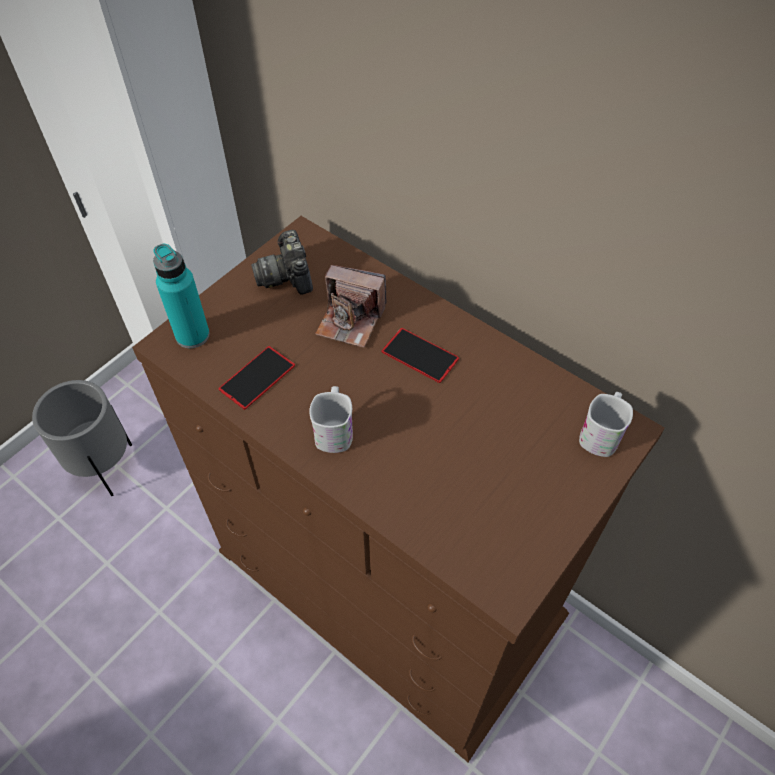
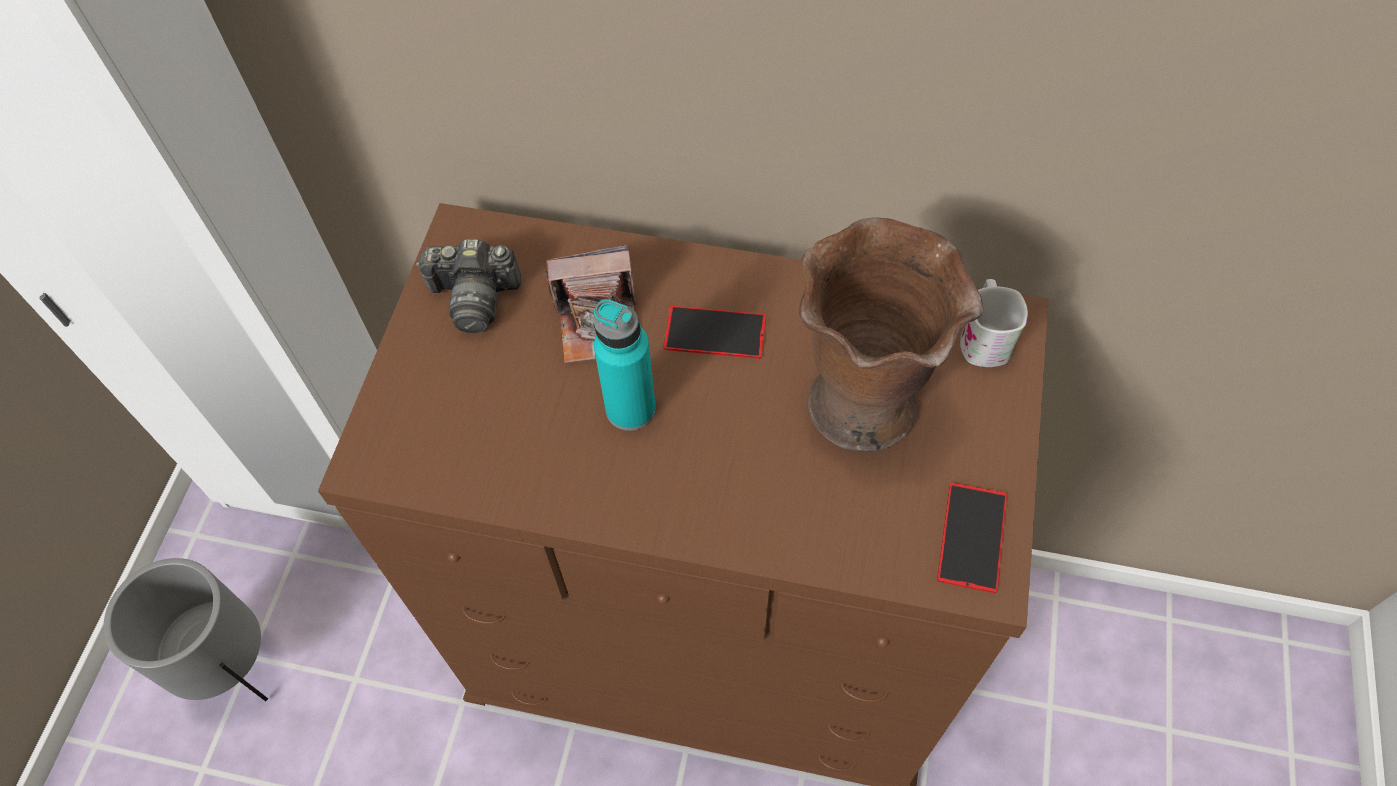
camera: 25 degrees left, 5 degrees up
turquoise bottle [153,244,210,348] -> turquoise bottle moved to [593,299,656,431]
phone [219,346,295,410] -> phone moved to [937,482,1007,593]
camera [251,230,313,294] -> camera turned 45 degrees counterclockwise [416,239,521,333]
white mug [309,386,353,453] -> none
none -> brown vase [799,217,983,452]

